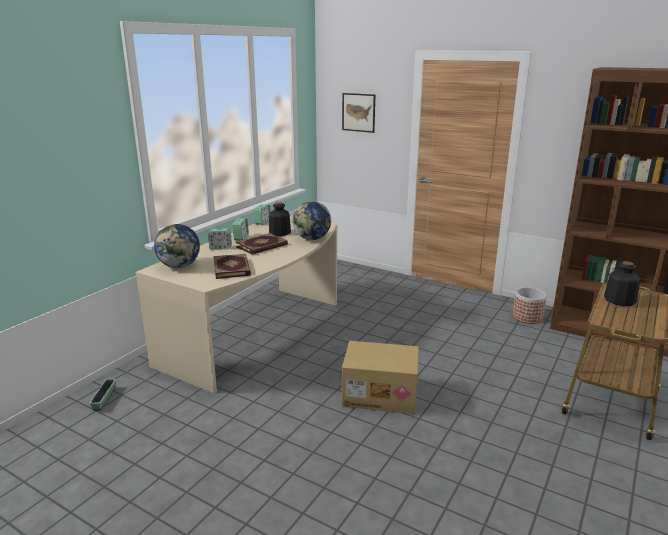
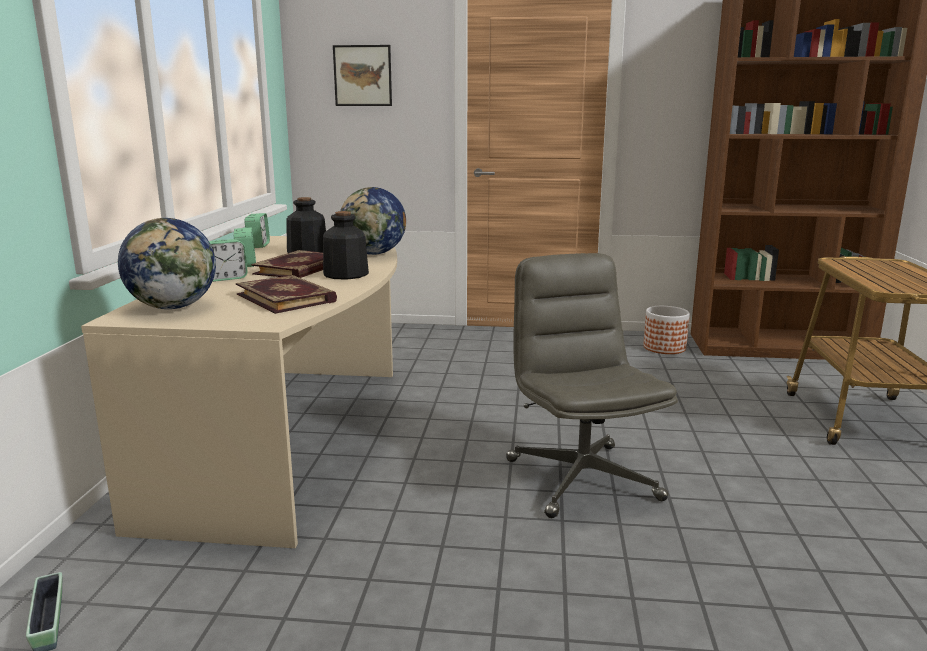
camera: 25 degrees left, 5 degrees down
cardboard box [342,341,419,414] -> grey office chair [506,253,678,518]
bottle [604,261,640,306] -> bottle moved to [323,211,369,280]

